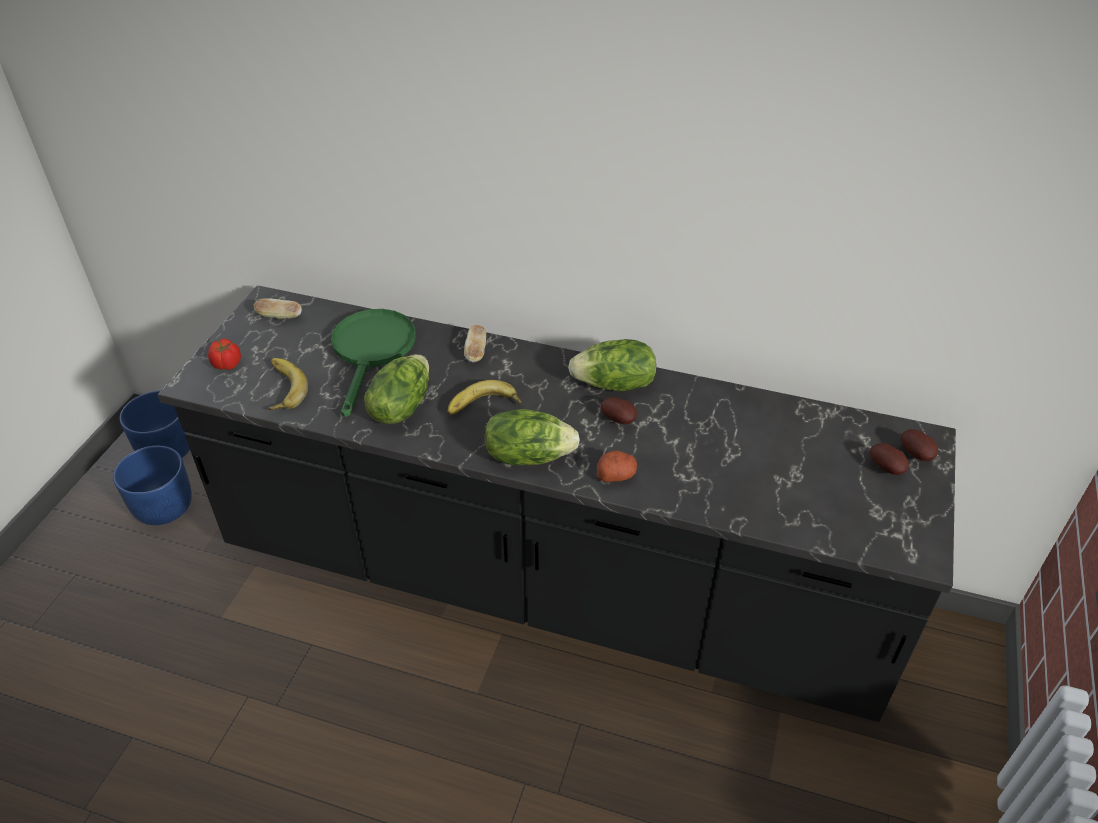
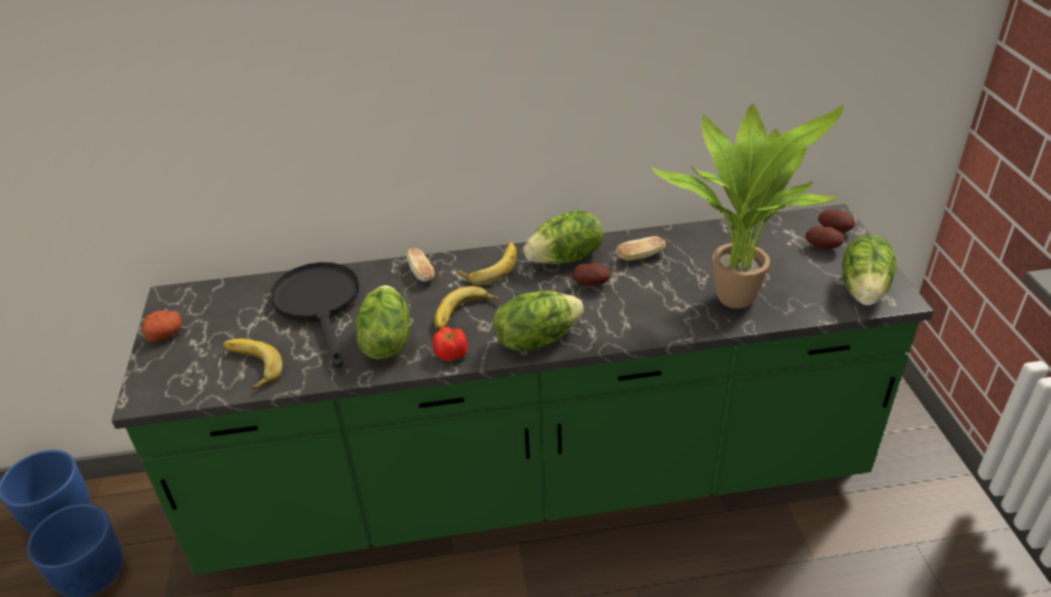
camera: 25 degrees left, 5 degrees down
black counter [157,285,956,722] -> green counter [112,204,934,574]
tomato [208,339,241,370] -> tomato moved to [433,327,467,361]
bread [254,298,302,319] -> bread moved to [616,236,666,261]
green frying pan [331,309,416,417] -> black frying pan [271,262,359,368]
potato [597,451,637,482] -> potato moved to [142,311,182,343]
none -> banana [457,242,517,285]
none -> potted plant [652,104,844,309]
none -> lettuce [842,235,896,305]

